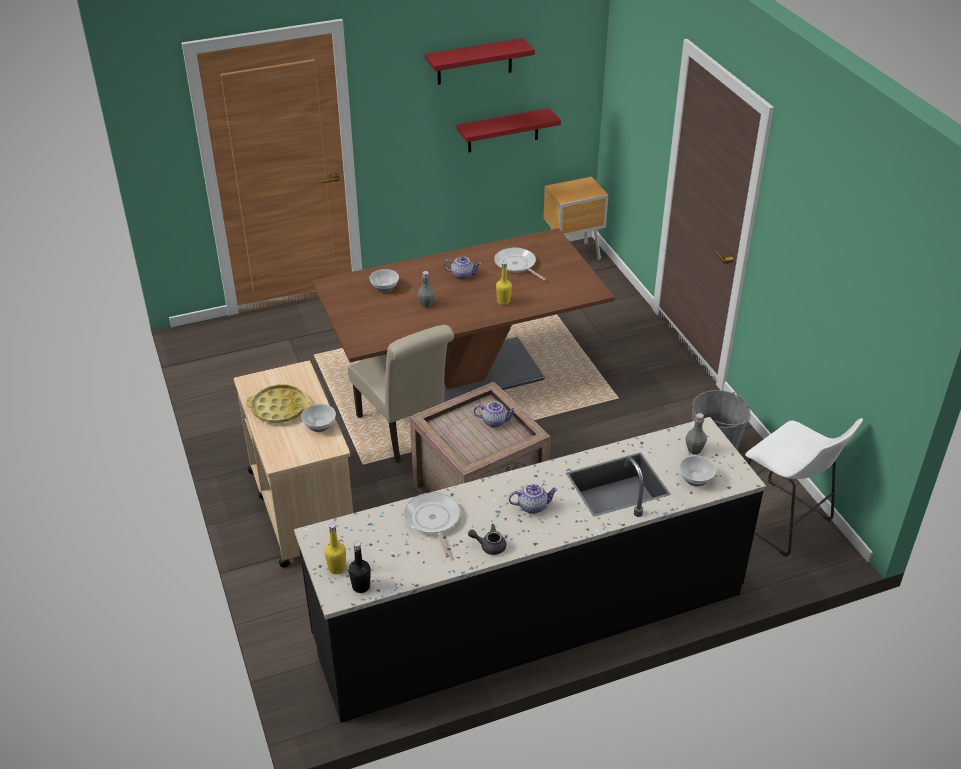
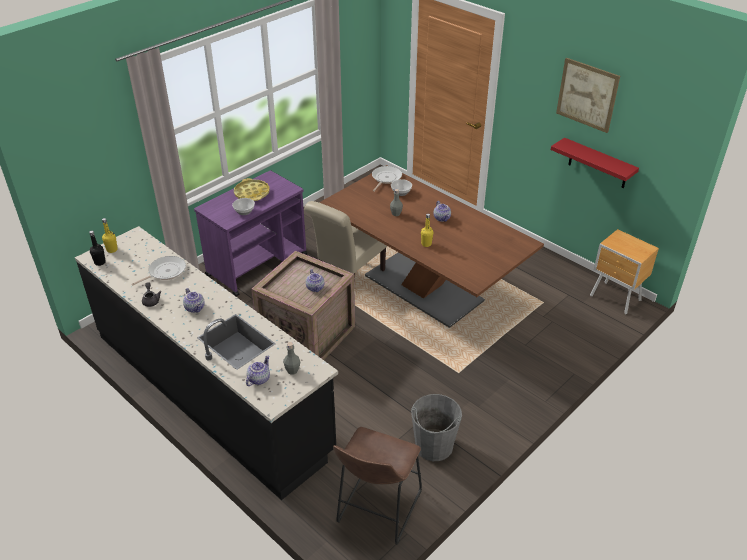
camera: 65 degrees right, 0 degrees up
beige cart [234,361,353,568] -> purple cart [194,170,307,296]
red shelf [425,38,535,85] -> picture [556,58,620,133]
frying pan [494,248,546,281] -> frying pan moved to [372,166,402,192]
bowl [679,455,717,487] -> teapot [246,356,270,386]
white stool [745,418,863,557] -> brown stool [333,427,422,545]

